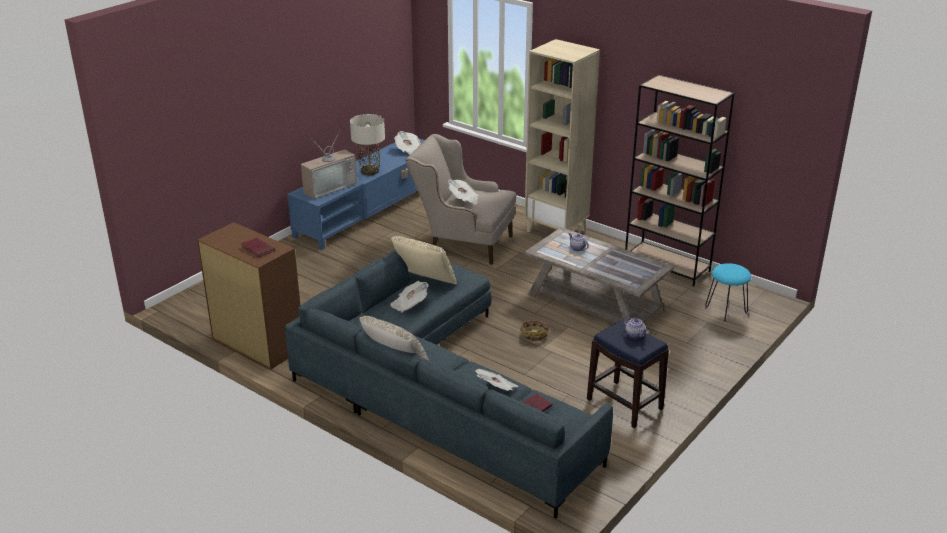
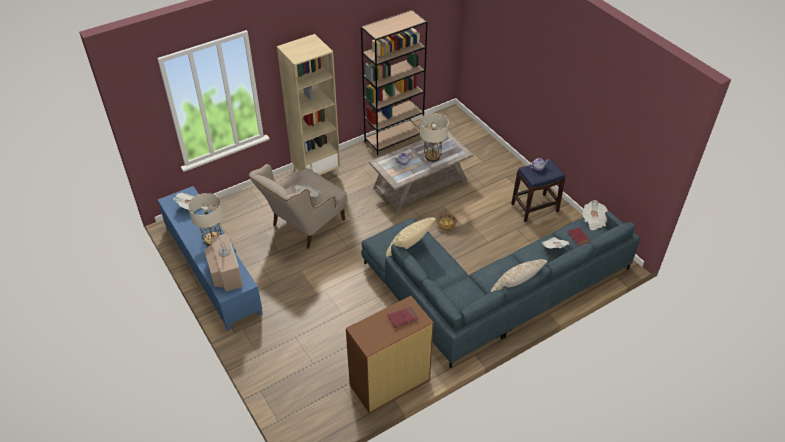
camera: 70 degrees left, 15 degrees up
newspaper [390,281,429,313] -> newspaper moved to [582,200,608,230]
turquoise stool [705,263,751,322] -> none
none -> table lamp [420,113,449,162]

